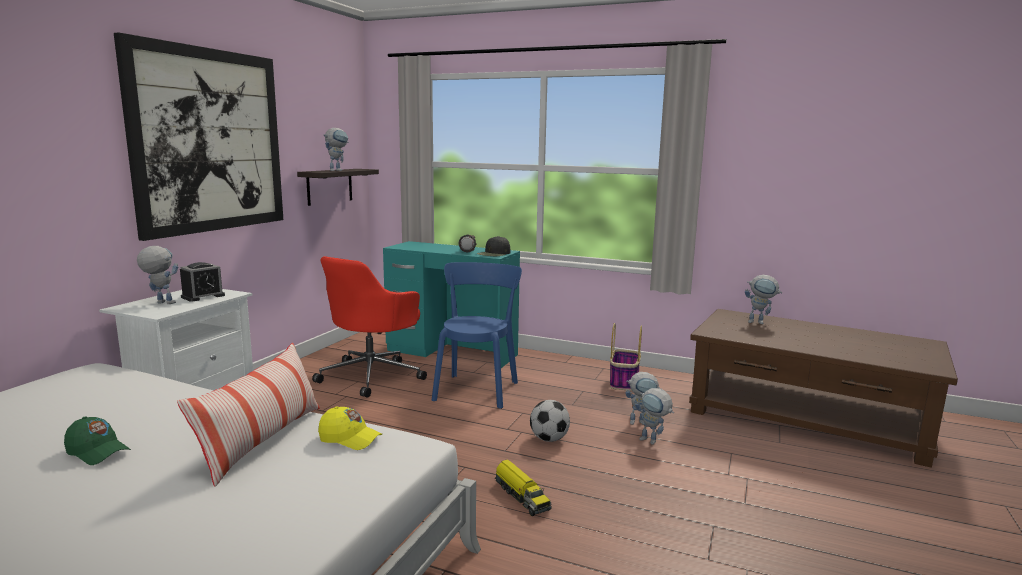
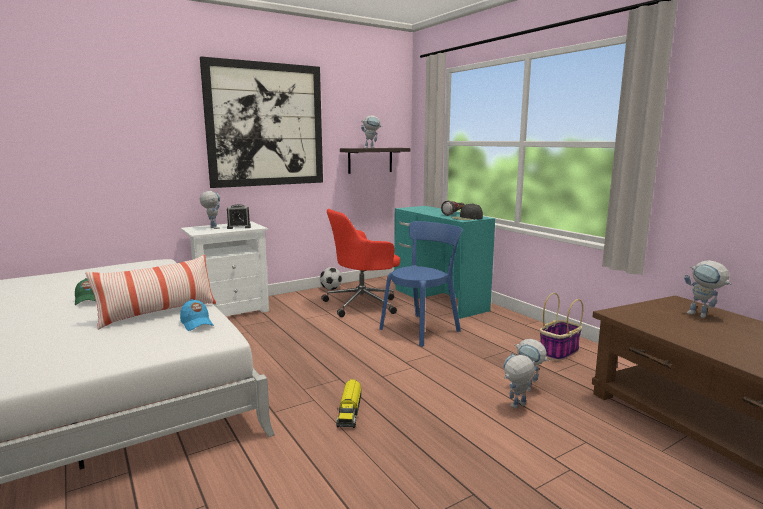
camera: 35 degrees right, 0 degrees up
yellow cap [318,406,382,450] -> blue cap [180,299,214,331]
football [530,400,570,442] -> football moved to [320,267,342,290]
toy robot [635,388,674,445] -> toy robot turned 75 degrees clockwise [503,355,535,409]

